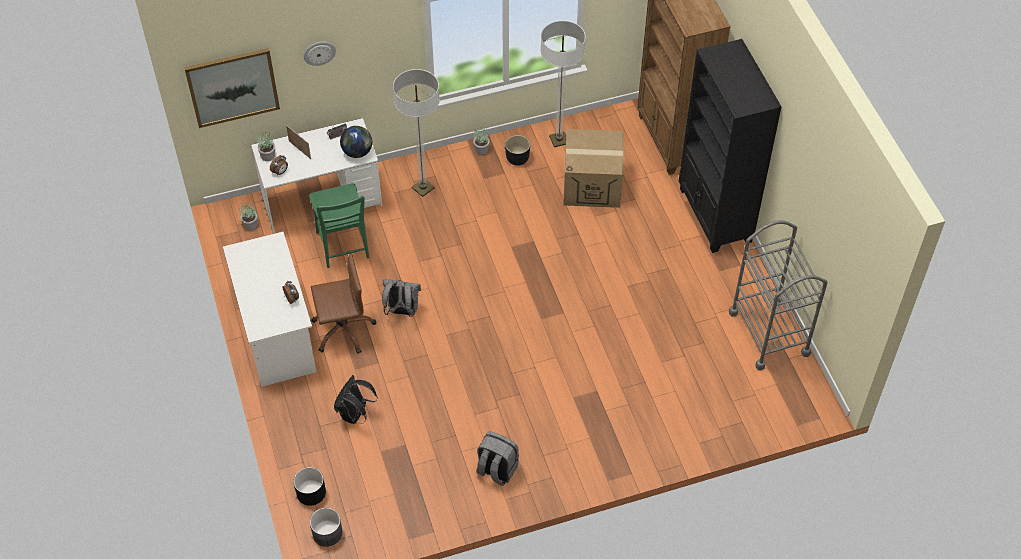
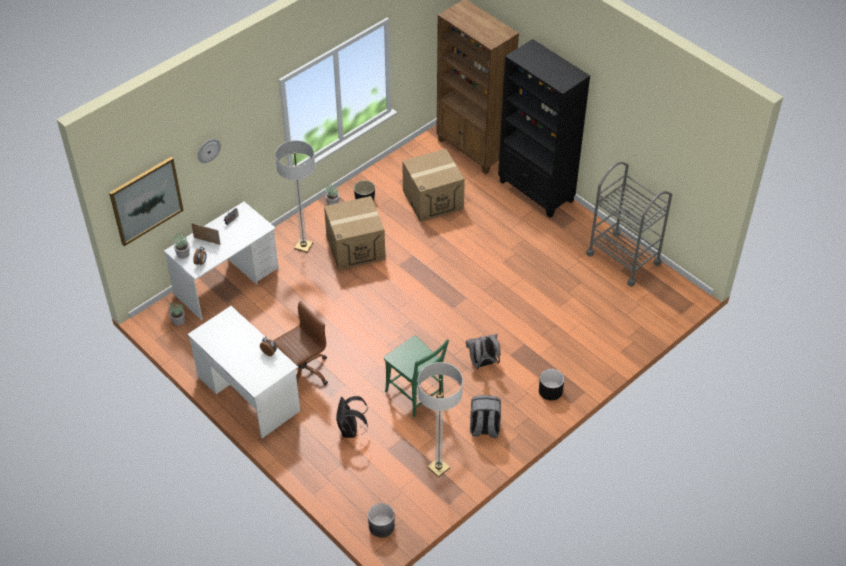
camera: 25 degrees left, 5 degrees down
black planter [293,467,326,506] -> black planter moved to [539,369,564,401]
green chair [309,184,369,268] -> green chair moved to [384,336,449,417]
globe [340,126,372,158] -> none
grey backpack [382,279,421,317] -> grey backpack moved to [466,334,501,369]
floor lamp [540,21,586,147] -> floor lamp moved to [418,362,463,477]
none -> cardboard box [324,196,386,270]

